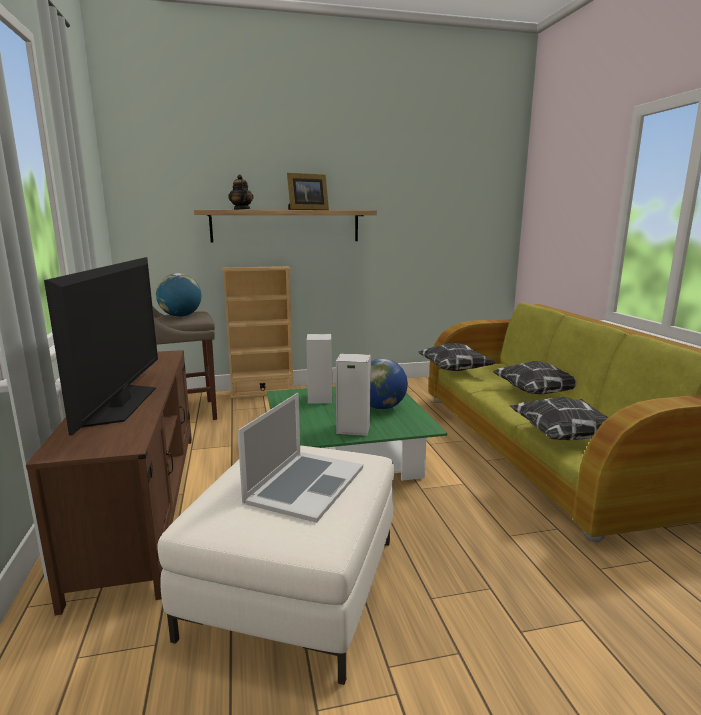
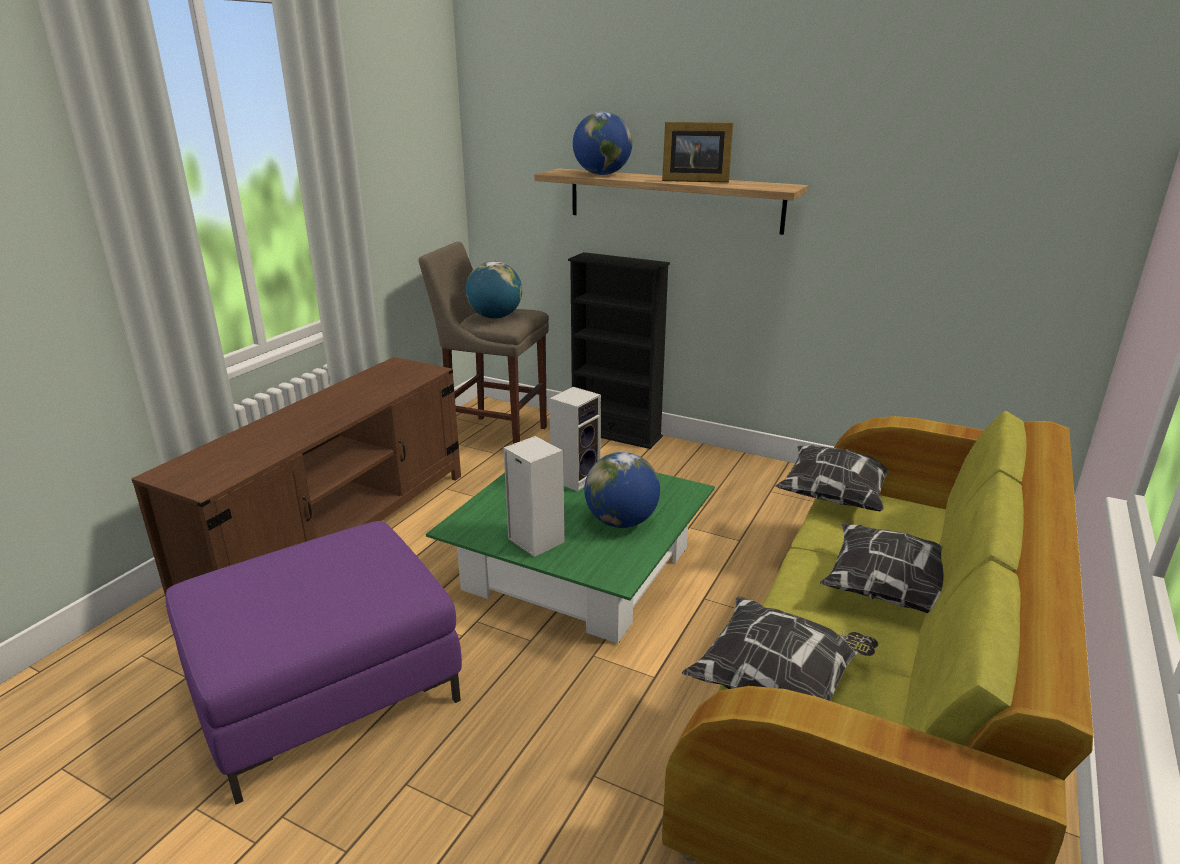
camera: 40 degrees right, 10 degrees up
television [44,257,158,435] -> none
white ottoman [157,445,394,685] -> purple ottoman [165,521,462,804]
beige bookcase [222,266,294,398] -> black bookcase [568,252,670,449]
teapot [228,175,253,210] -> globe [573,112,632,175]
laptop [238,393,363,523] -> none

